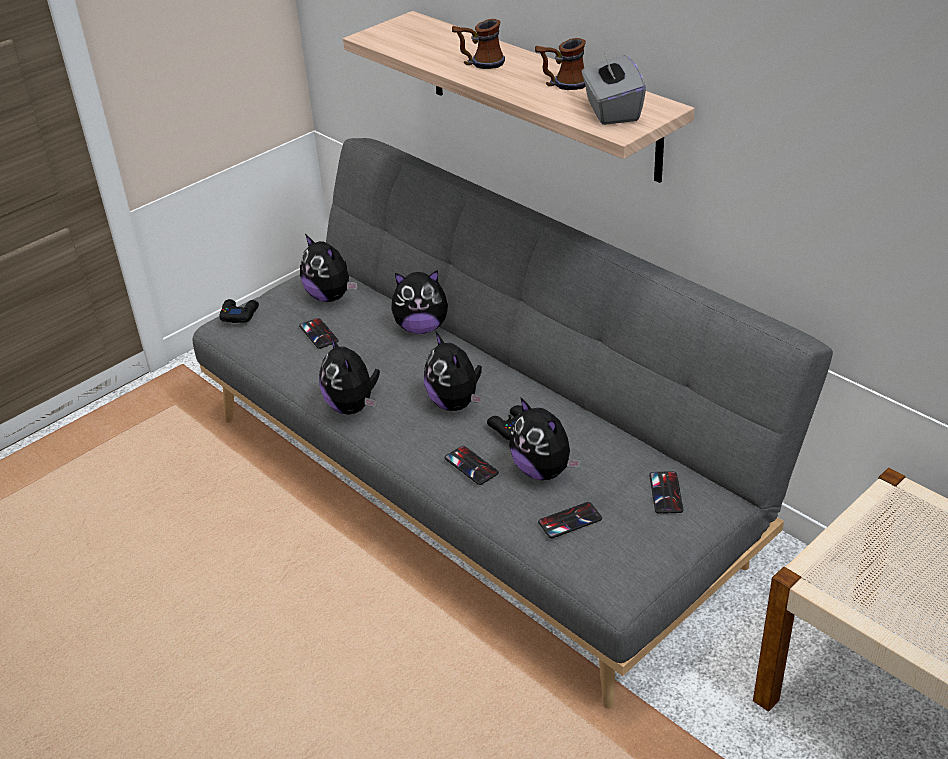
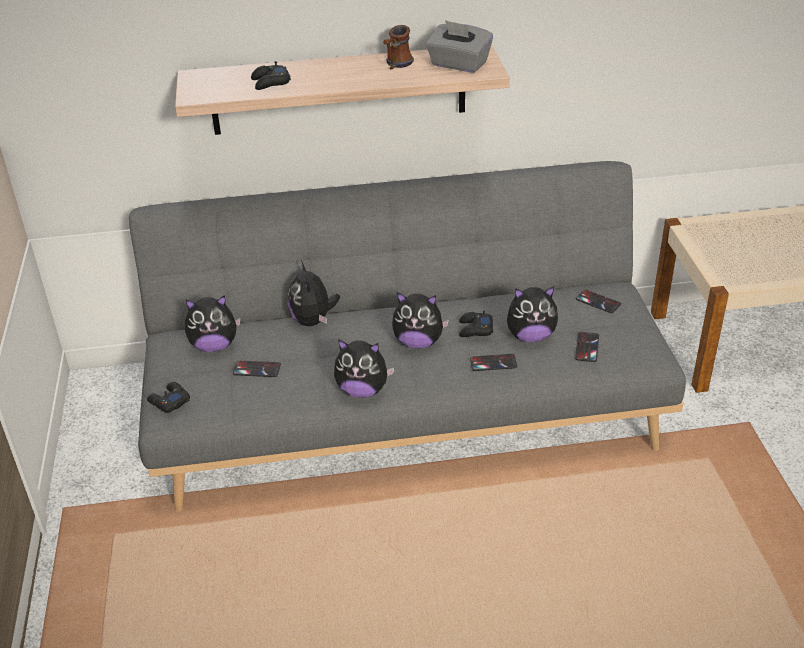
camera: 55 degrees left, 0 degrees up
plush toy [391,270,448,334] -> plush toy turned 135 degrees clockwise [288,261,340,326]
mug [452,19,505,69] -> none
none -> black game controller [251,61,291,90]

